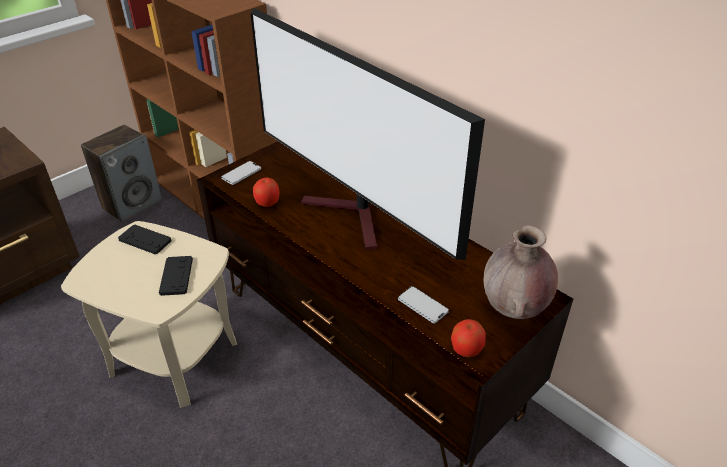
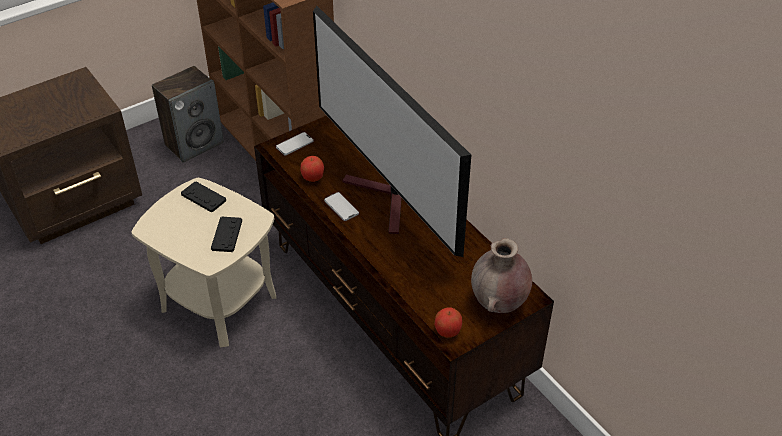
camera: 10 degrees right, 5 degrees up
phone [398,286,449,323] -> phone moved to [324,192,359,221]

